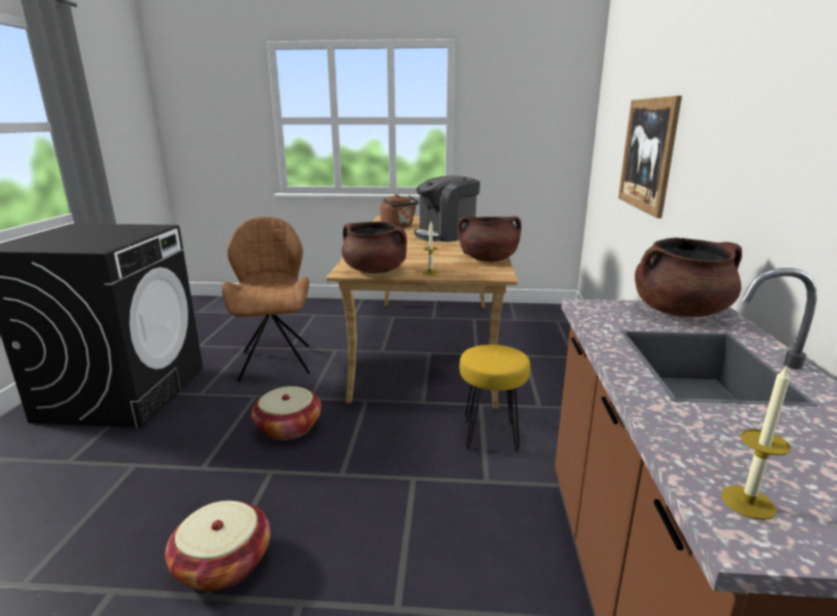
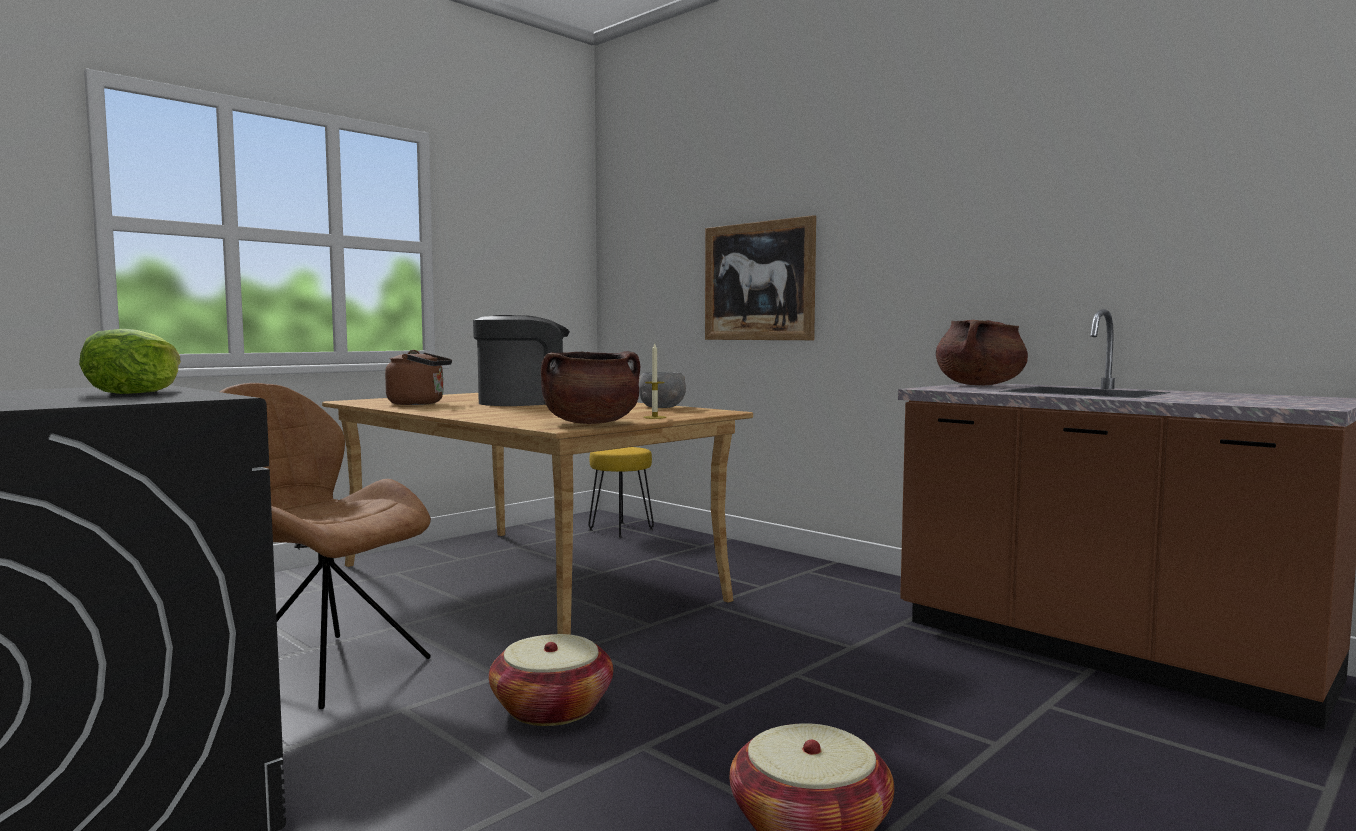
camera: 50 degrees left, 15 degrees down
coffee machine [414,176,480,242] -> coffee machine turned 135 degrees counterclockwise [473,315,570,406]
brown cooking pot [457,216,521,262] -> grey bowl [639,372,686,408]
yellow stool [459,345,530,452] -> yellow stool moved to [588,447,654,538]
candle [721,365,791,520] -> none
none -> lettuce [79,329,181,394]

